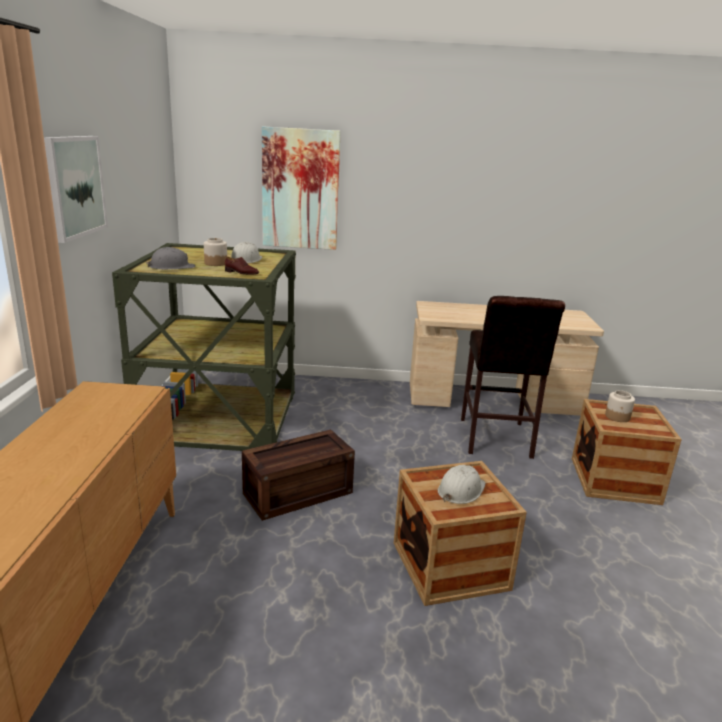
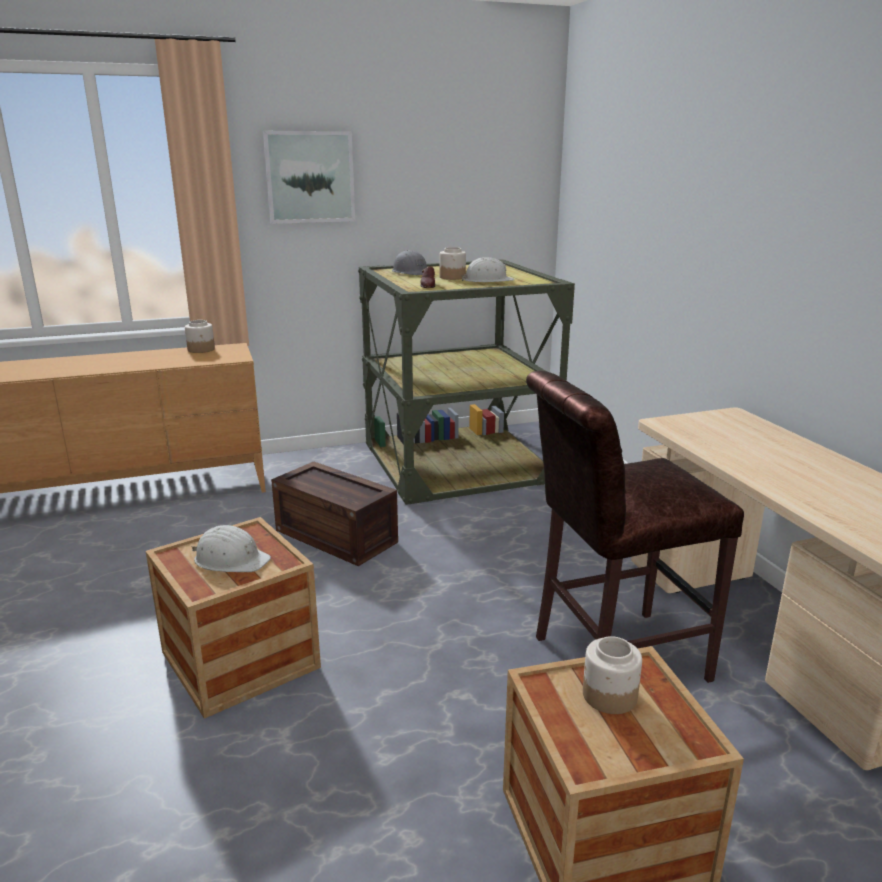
camera: 70 degrees right, 0 degrees up
picture [262,126,341,250] -> none
none -> jar [185,320,215,353]

